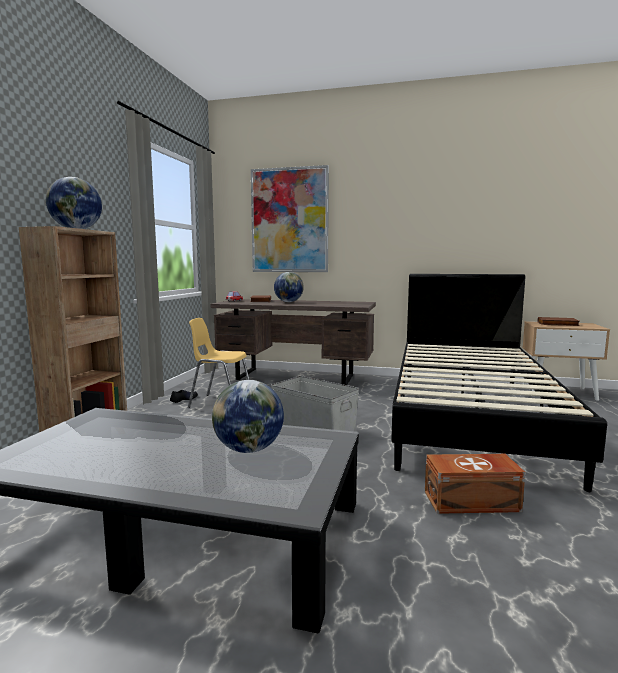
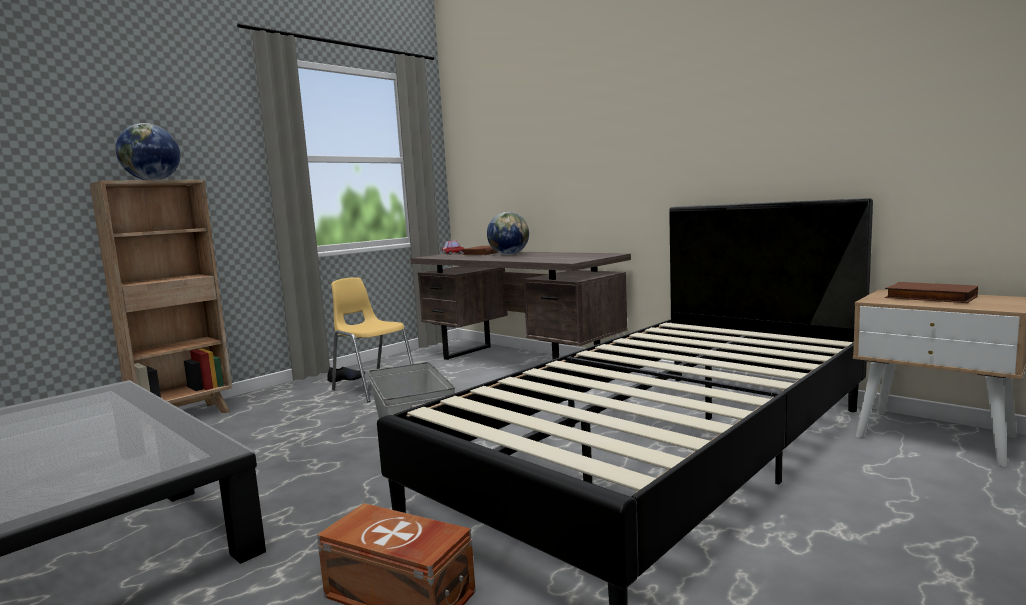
camera: 30 degrees right, 0 degrees up
globe [212,380,284,453] -> none
picture [251,165,329,272] -> none

